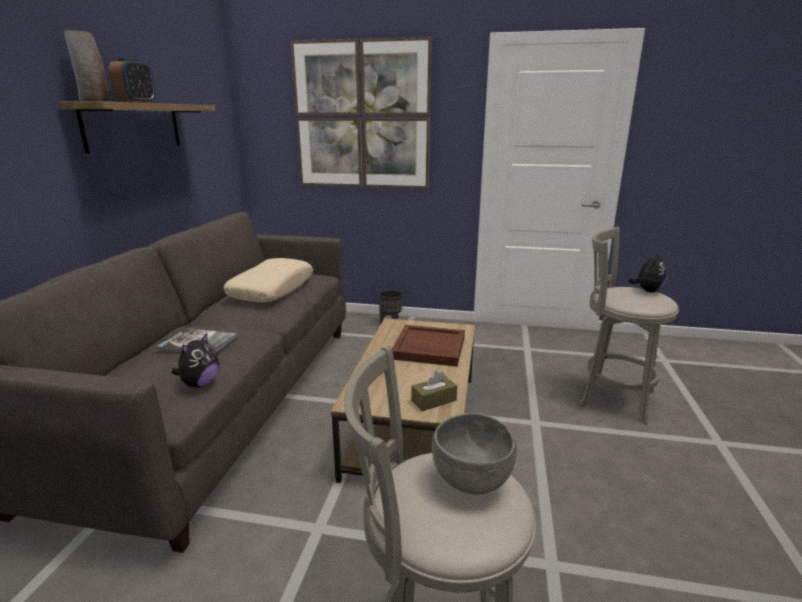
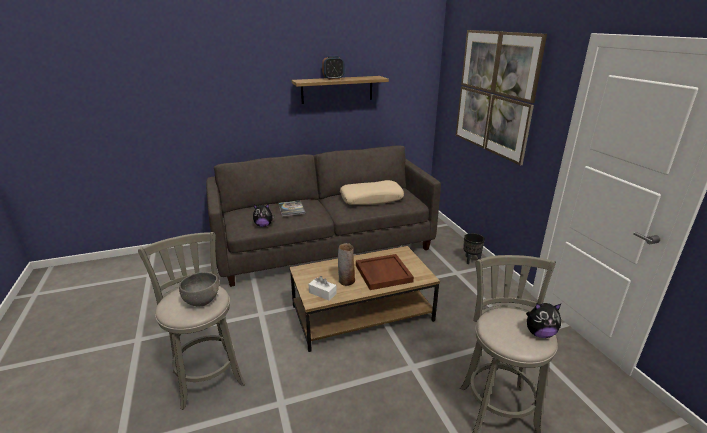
camera: 60 degrees right, 5 degrees up
vase [64,30,109,101] -> vase moved to [338,243,355,286]
brown tissue box [411,371,457,411] -> white tissue box [309,276,337,301]

